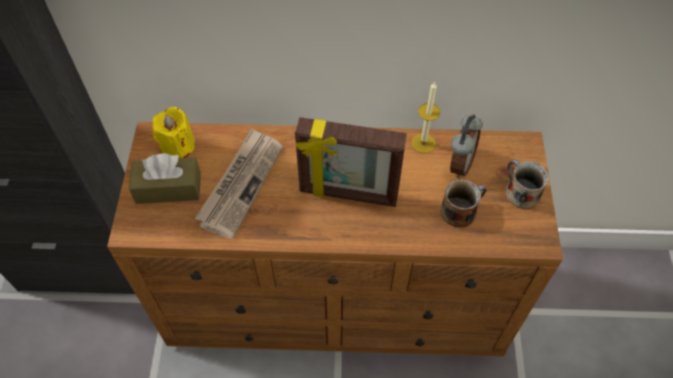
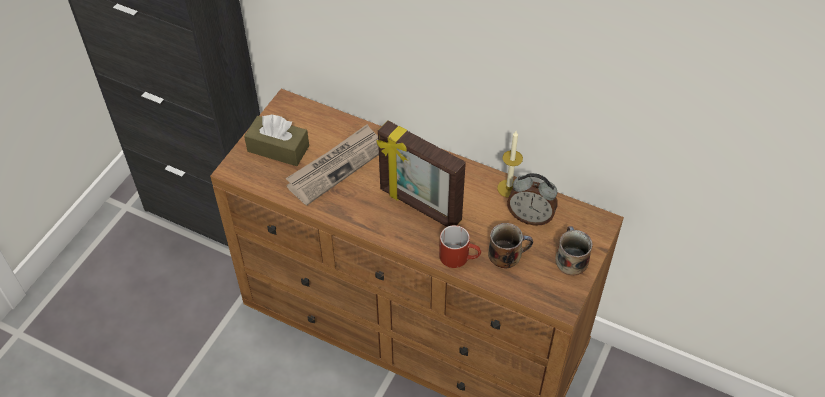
camera: 25 degrees right, 5 degrees down
yellow candle [152,107,195,158] -> none
alarm clock [450,114,483,178] -> alarm clock turned 60 degrees clockwise [507,173,558,226]
none -> red mug [439,225,481,268]

